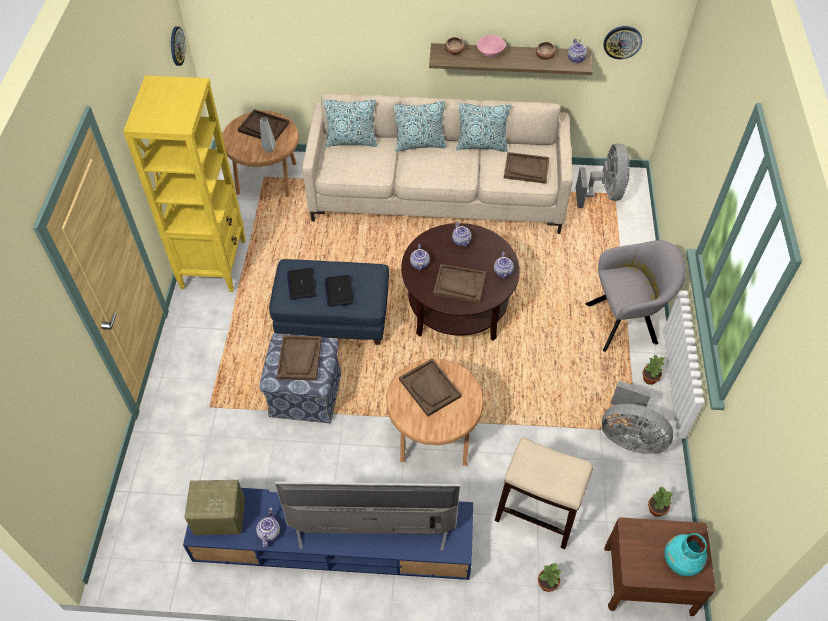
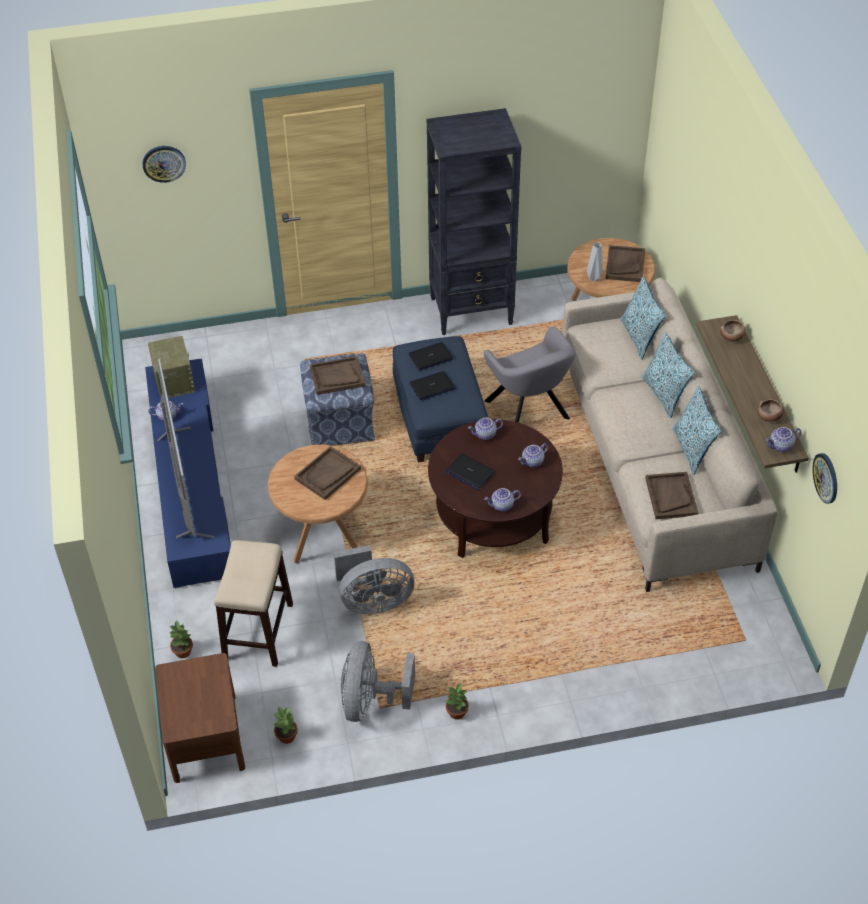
camera: 75 degrees right, 5 degrees down
yellow bookcase [123,76,246,292] -> black bookcase [427,108,521,335]
wall clock [171,26,186,66] -> wall clock moved to [142,146,186,183]
brown tray [433,264,486,303] -> laptop [446,453,495,490]
pink bowl [477,35,506,58] -> none
grey fan [576,143,630,208] -> grey fan moved to [333,545,414,614]
grey armchair [586,240,686,352] -> grey armchair moved to [484,327,576,423]
turquoise vase [665,533,707,576] -> none

